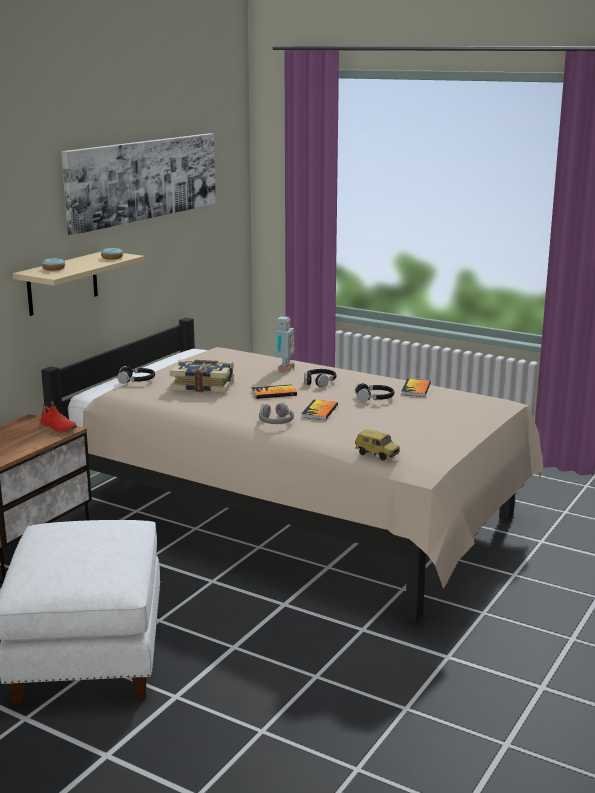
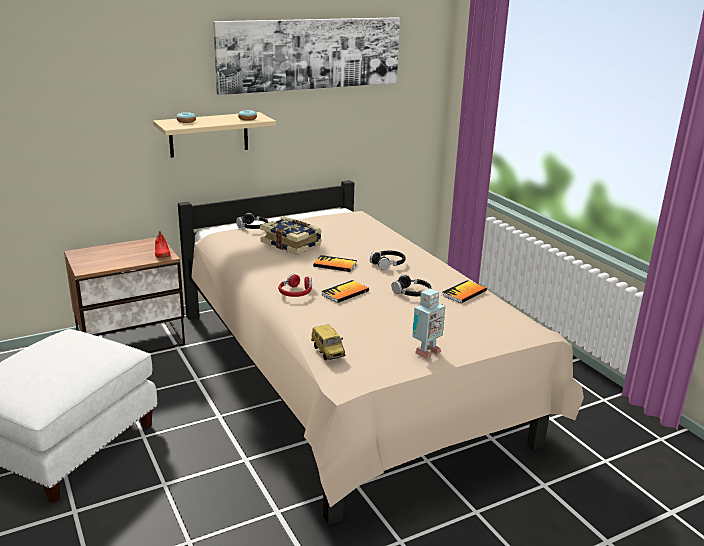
camera: 30 degrees right, 5 degrees up
grey headphones [259,403,294,424] -> red headphones [278,274,312,297]
toy robot [275,317,295,372] -> toy robot moved to [412,288,445,359]

